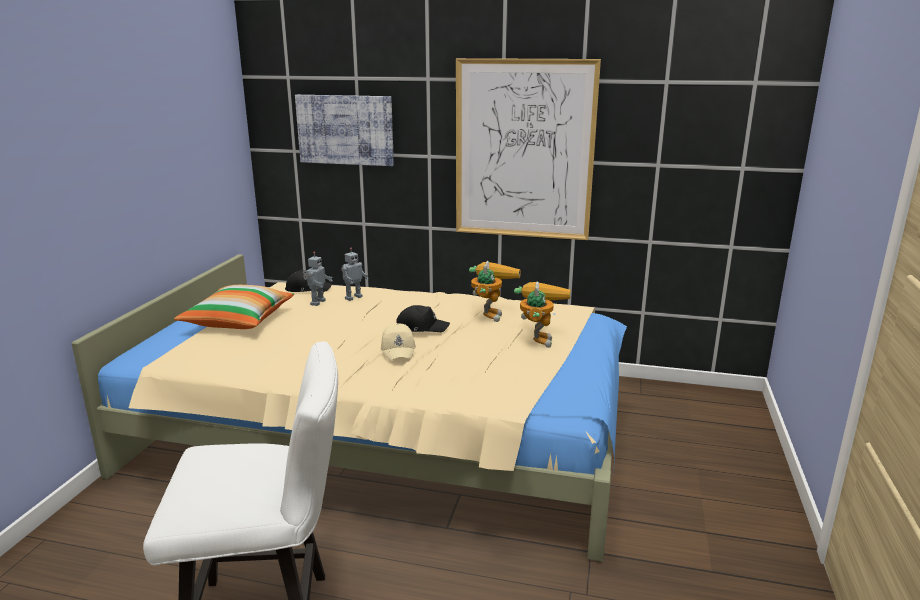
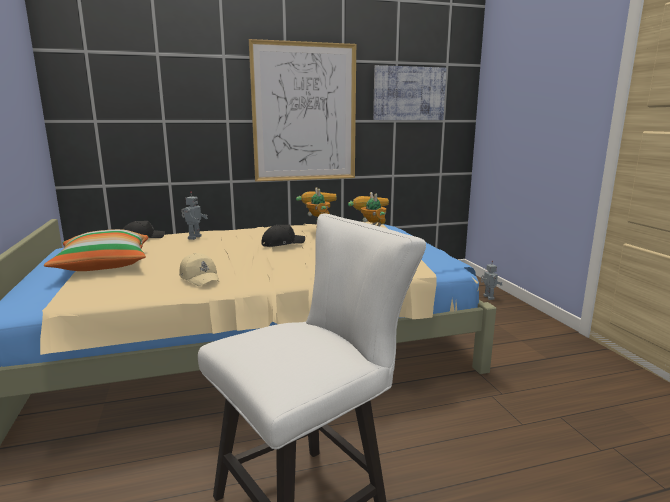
camera: 30 degrees left, 5 degrees down
picture [295,95,394,166] -> picture moved to [373,65,446,120]
toy robot [303,252,333,306] -> toy robot moved to [481,261,503,300]
beige cap [381,323,416,360] -> beige cap moved to [179,253,219,286]

